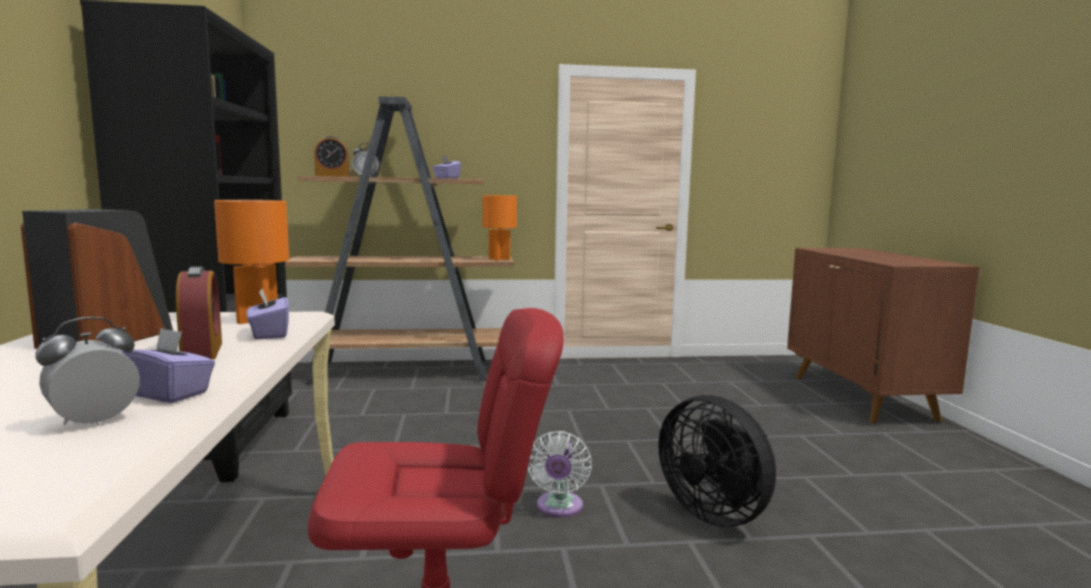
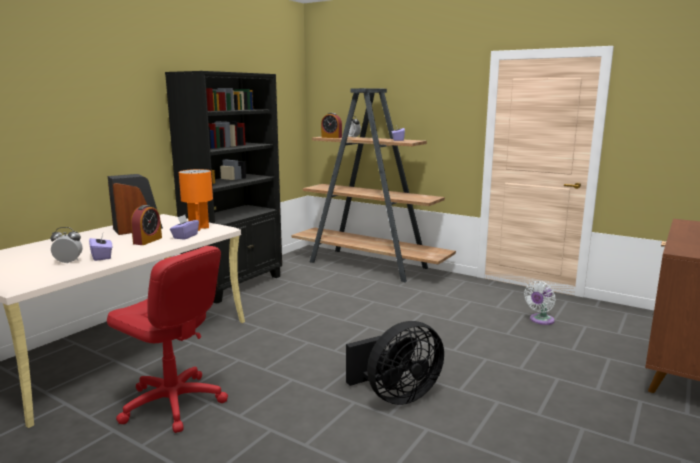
camera: 40 degrees right, 5 degrees up
orange table lamp [483,195,517,261] -> none
white fan [528,431,592,517] -> white fan moved to [524,281,556,325]
black fan [659,395,776,527] -> black fan turned 120 degrees counterclockwise [346,321,444,405]

